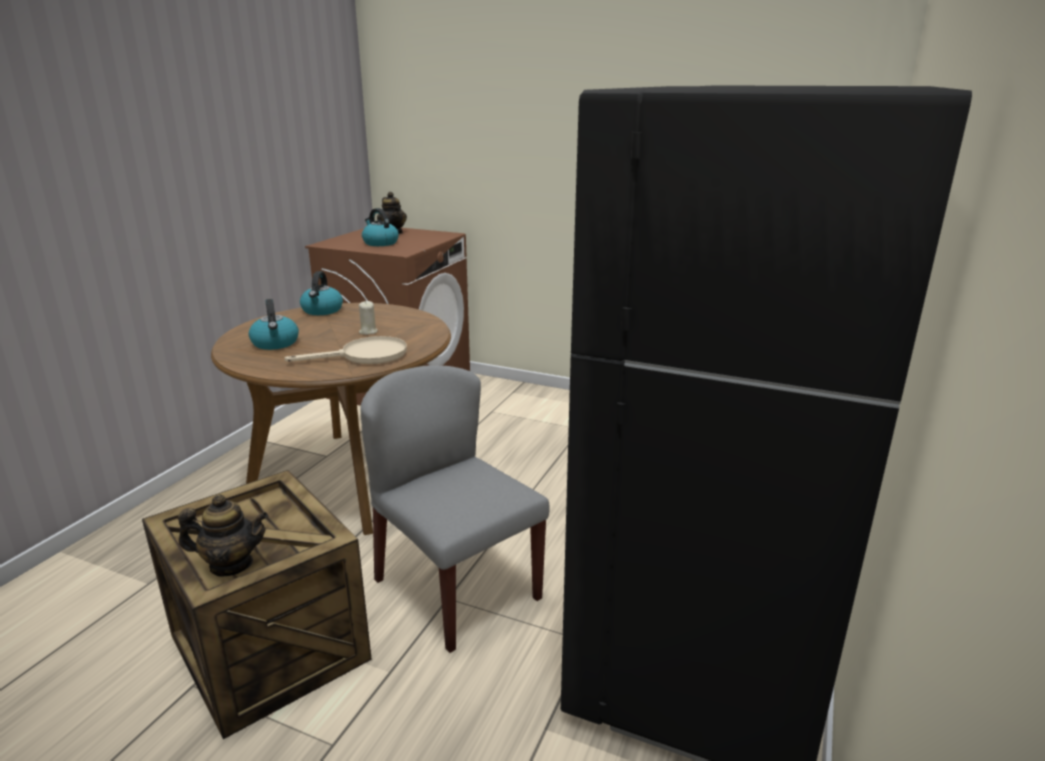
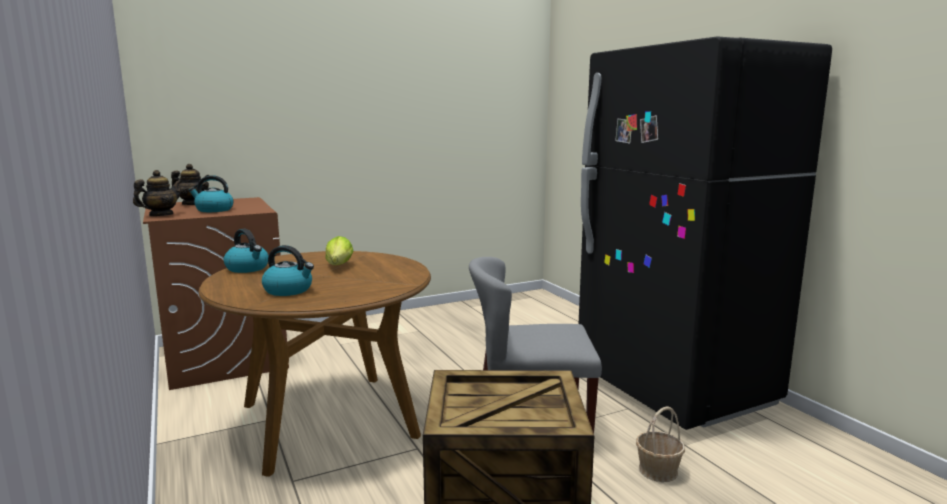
camera: 50 degrees left, 10 degrees down
teapot [178,494,268,577] -> teapot moved to [133,170,182,216]
beige frying pan [284,336,407,364] -> none
beige candle [359,301,378,335] -> lettuce [325,236,353,265]
none -> basket [636,406,685,482]

